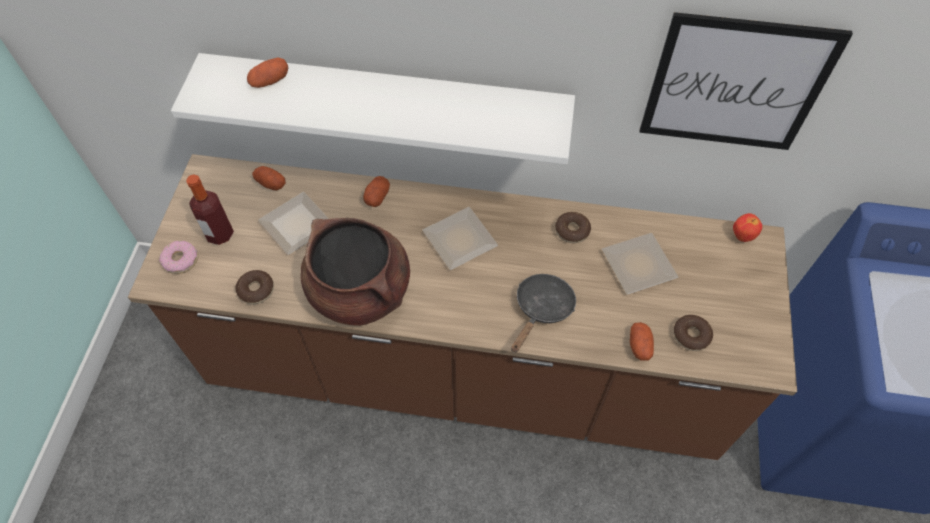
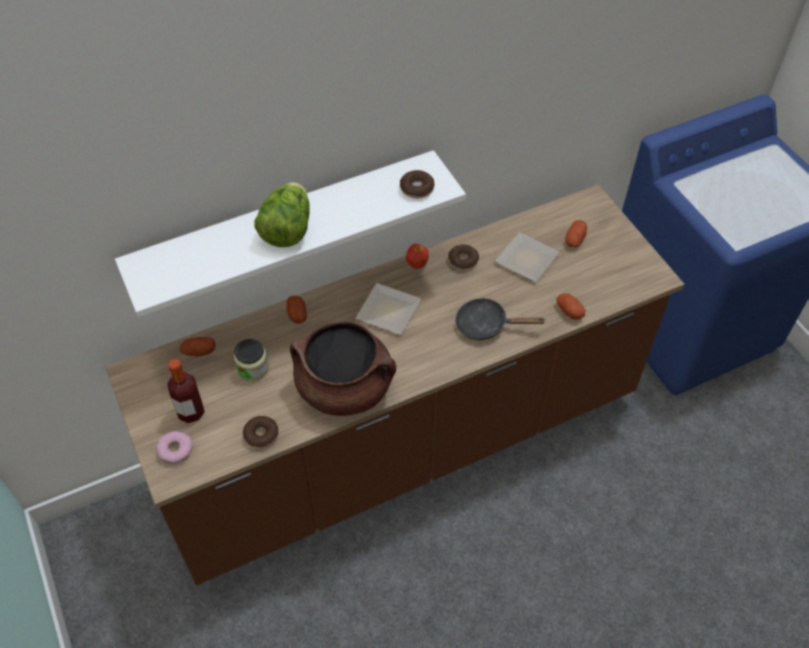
camera: 35 degrees left, 5 degrees down
potato [247,58,288,88] -> potato moved to [565,220,587,247]
plate [258,192,329,255] -> jar [234,339,269,382]
black frying pan [511,274,576,353] -> black frying pan turned 75 degrees counterclockwise [455,297,544,340]
picture [639,12,853,150] -> none
donut [674,315,713,351] -> donut moved to [400,170,435,199]
apple [733,213,762,242] -> apple moved to [406,244,429,269]
none -> lettuce [254,182,309,247]

